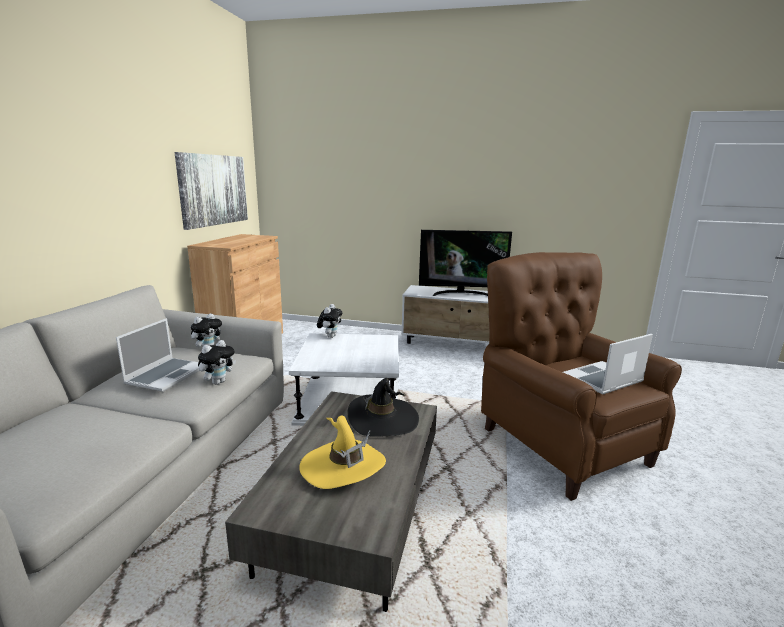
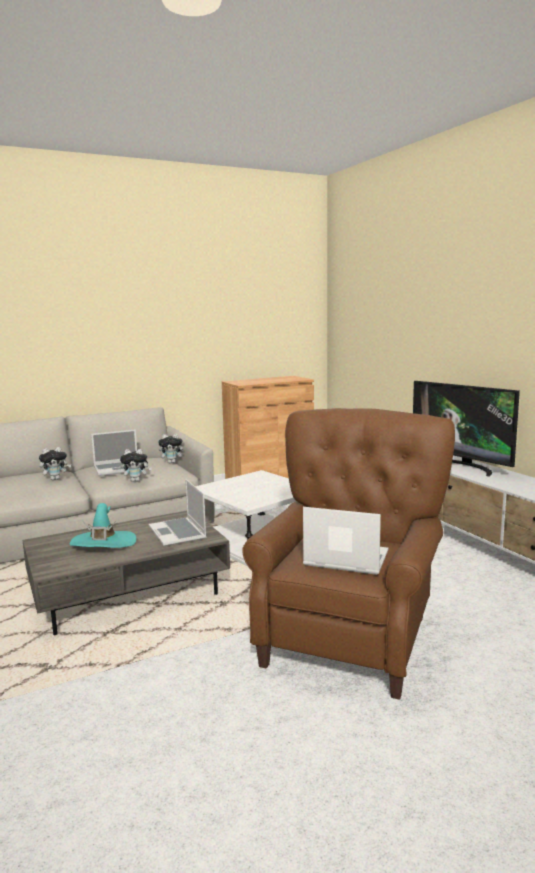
camera: 50 degrees right, 5 degrees down
picture [174,152,248,230] -> none
yellow hat [299,416,386,489] -> turquoise hat [70,503,136,548]
plush toy [317,304,342,338] -> plush toy moved to [39,447,71,480]
black hat [347,378,419,437] -> laptop [149,479,207,546]

